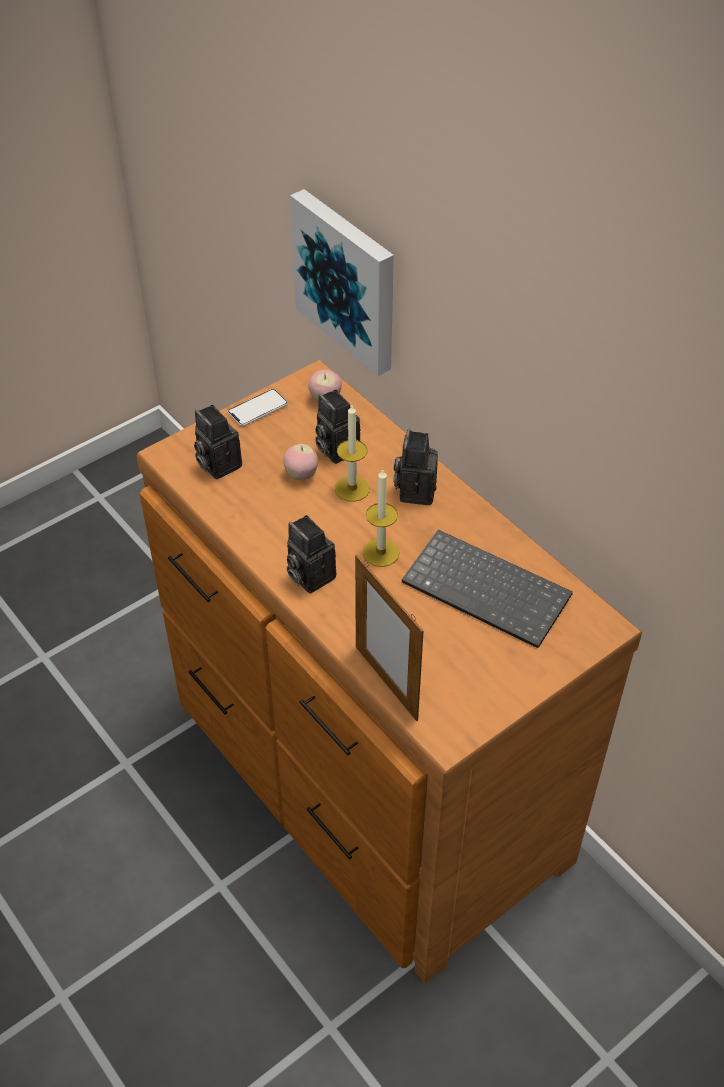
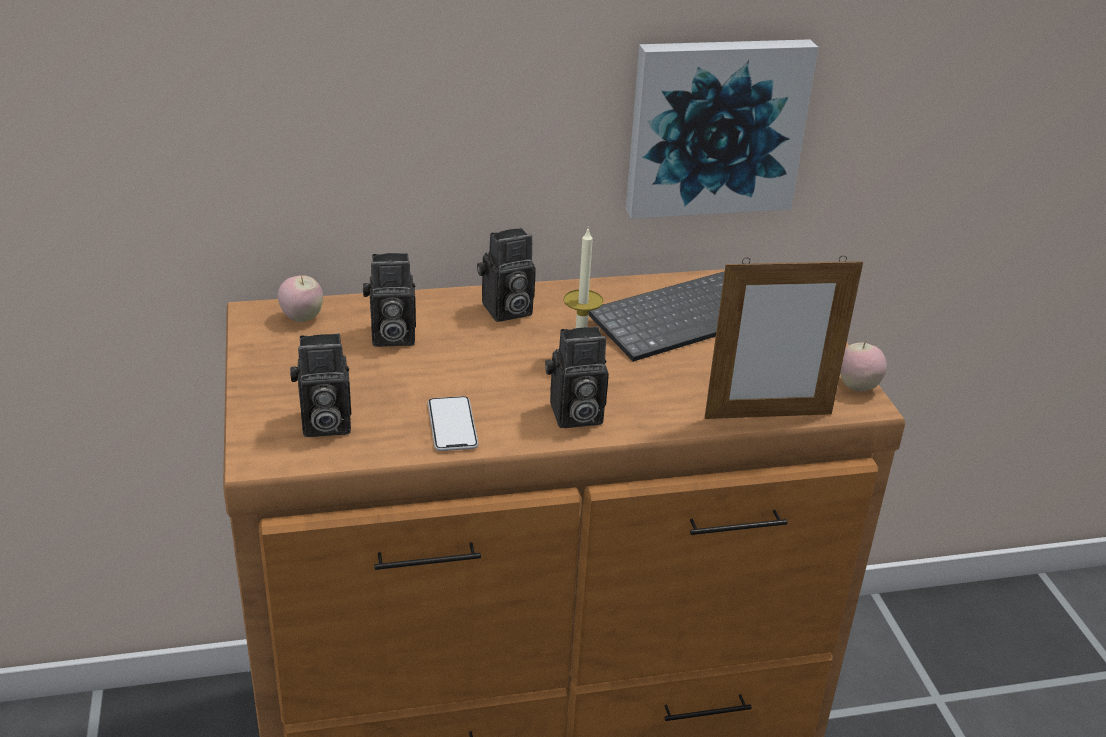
camera: 65 degrees left, 15 degrees down
phone [227,389,288,426] -> phone moved to [428,396,478,451]
apple [283,444,318,480] -> apple moved to [840,341,887,391]
picture [290,189,394,376] -> picture moved to [626,39,818,219]
candle [335,405,370,502] -> none
camera [394,429,438,505] -> camera turned 60 degrees counterclockwise [477,228,536,322]

